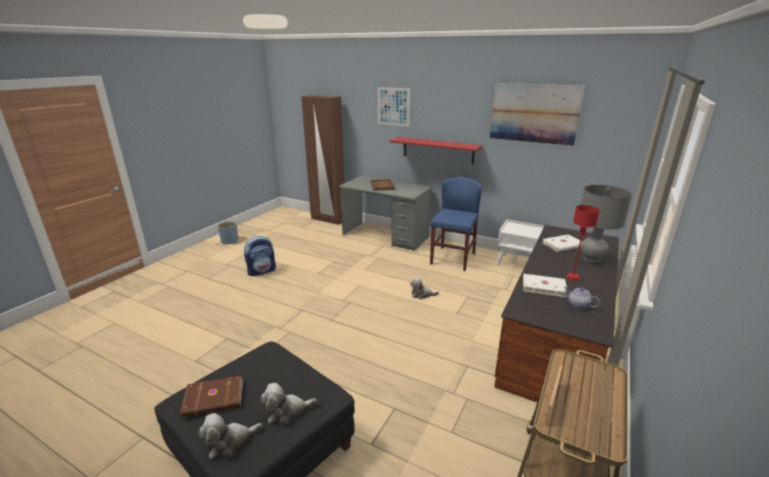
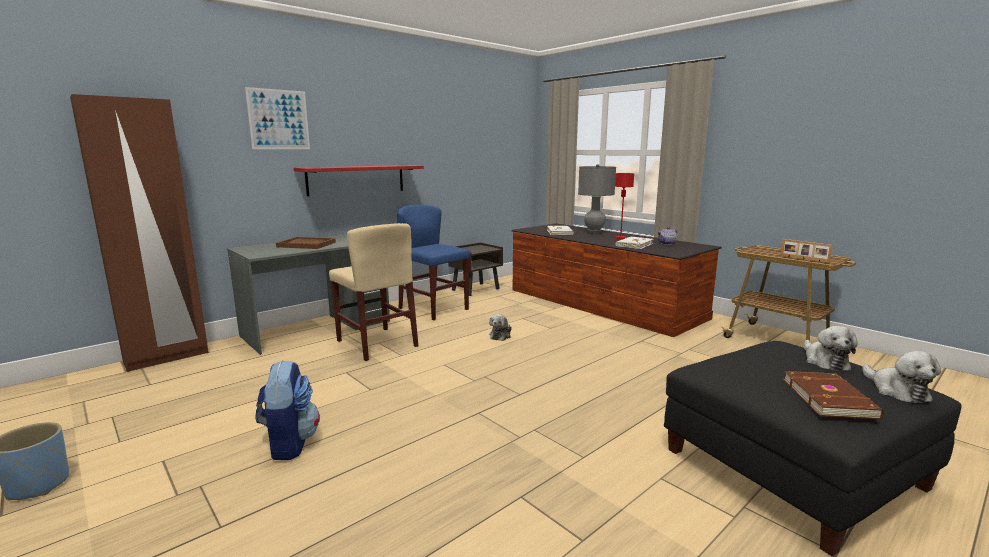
camera: 70 degrees left, 10 degrees down
picture [490,83,585,146] -> none
white nightstand [497,219,544,265] -> brown nightstand [448,242,503,296]
none -> beige chair [329,223,418,361]

